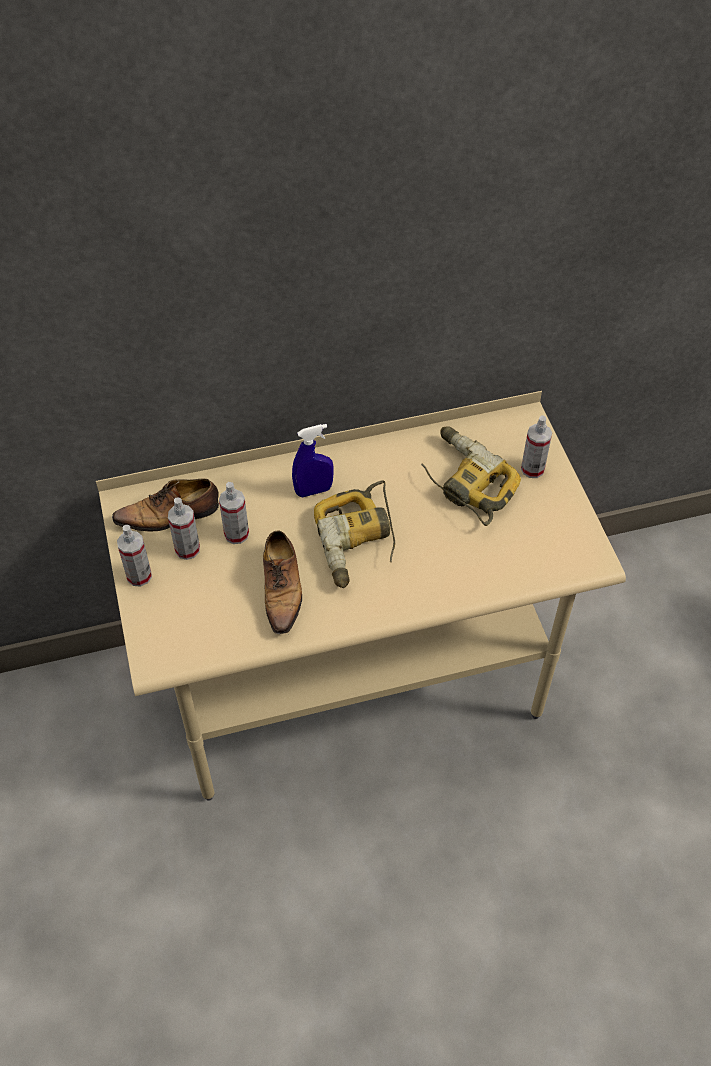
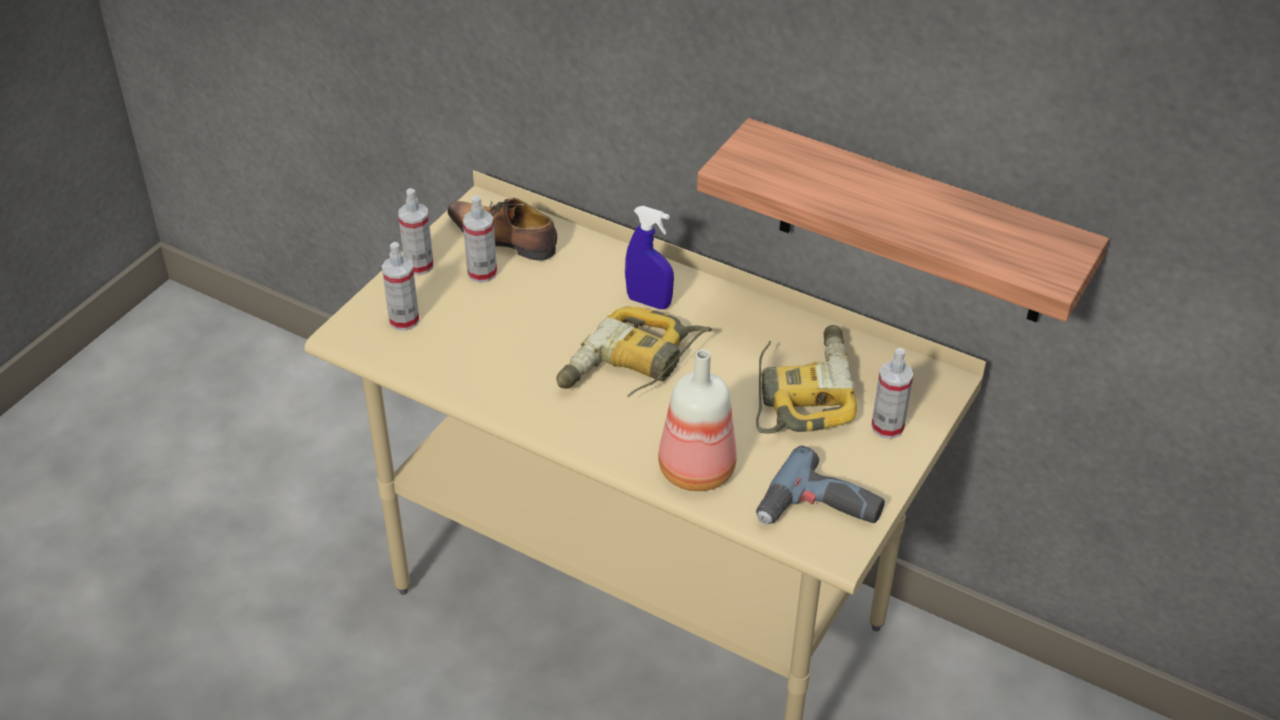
camera: 45 degrees right, 10 degrees down
spray bottle [219,482,249,544] -> spray bottle moved to [382,242,419,331]
shoe [263,531,302,635] -> none
none -> bottle [658,349,737,491]
none -> shelf [697,118,1109,322]
none -> power drill [756,446,885,524]

